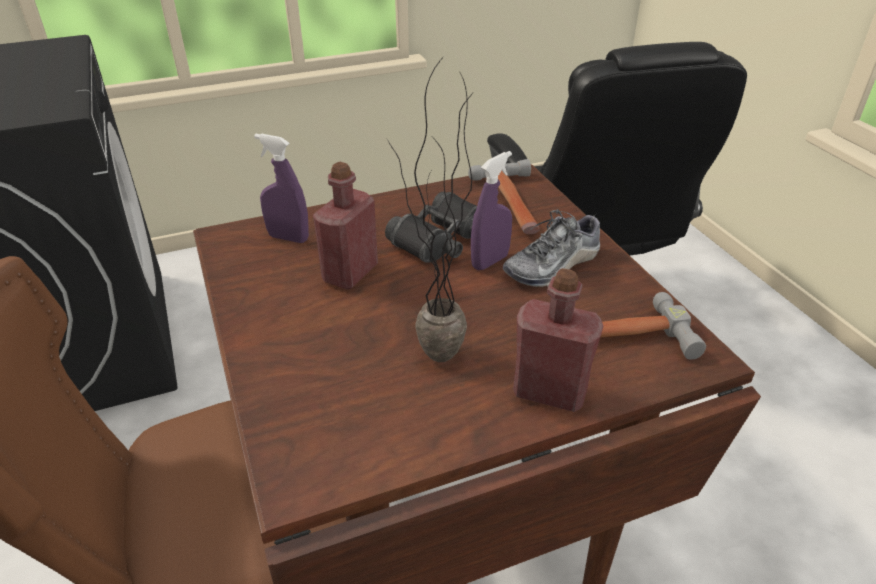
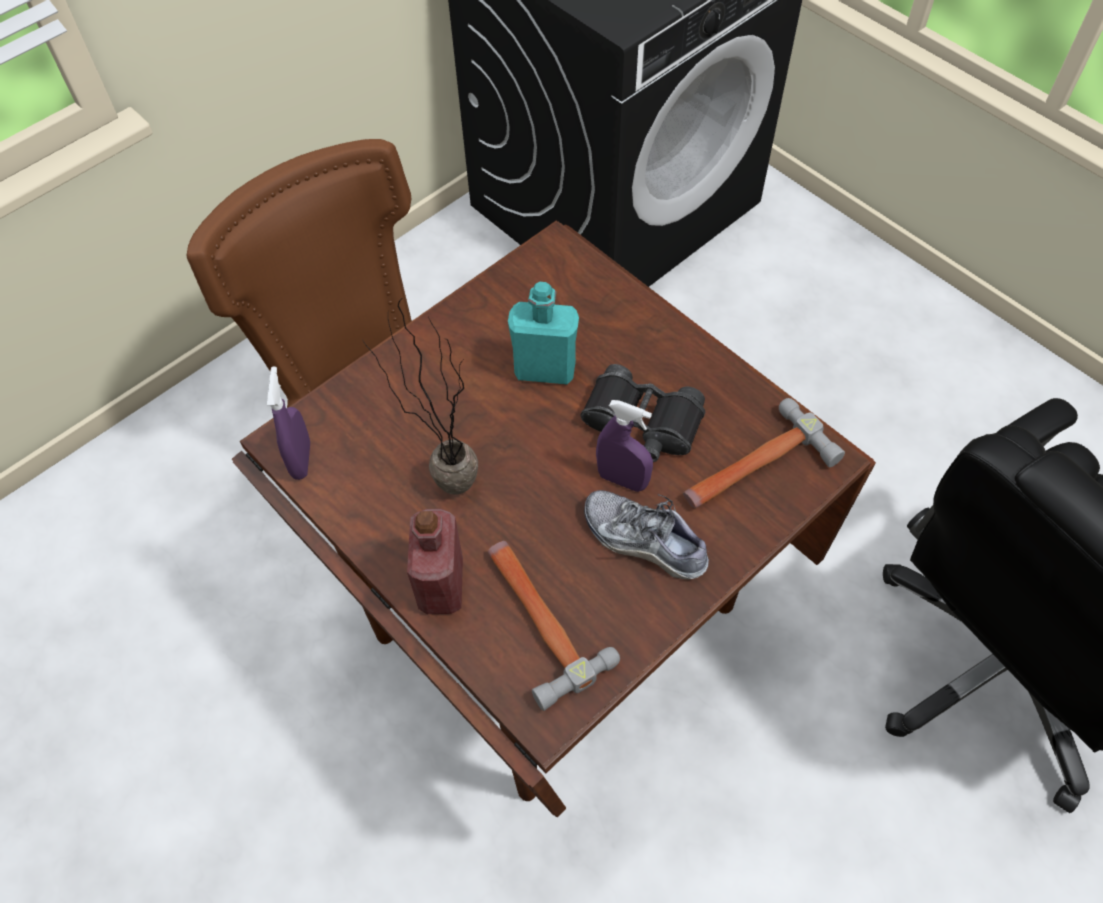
camera: 70 degrees right, 20 degrees up
purple spray bottle [254,134,309,243] -> purple spray bottle moved to [267,366,310,480]
red bottle [313,162,378,289] -> turquoise bottle [508,282,579,384]

